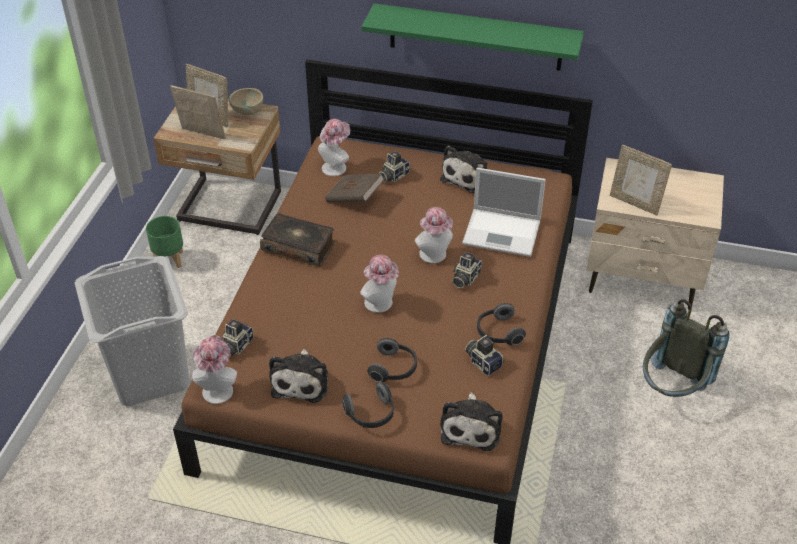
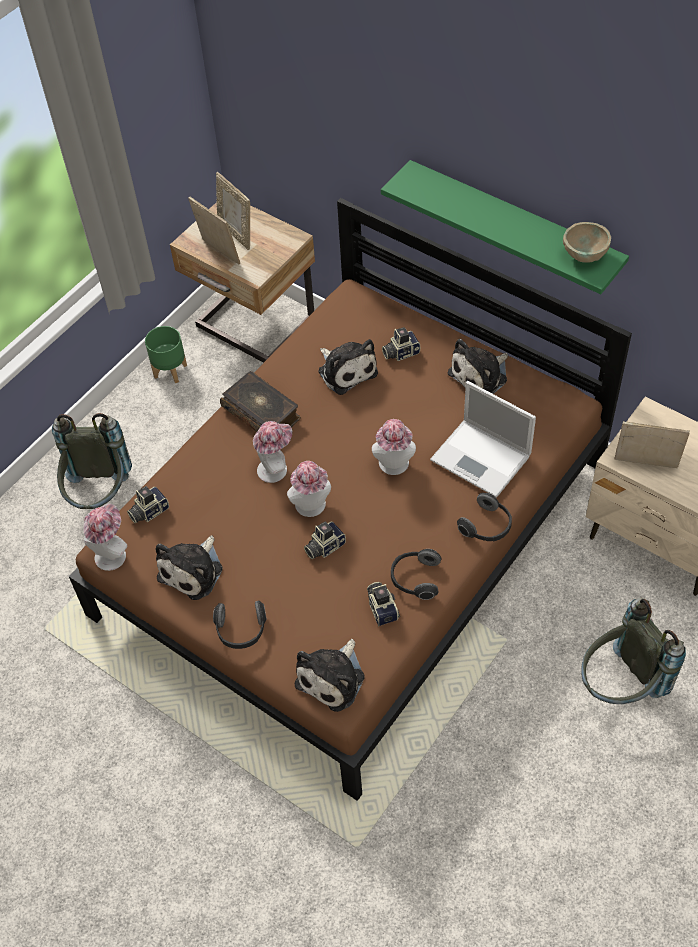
camera: 25 degrees right, 10 degrees up
grey laundry basket [75,256,190,406] -> grey backpack [52,413,132,509]
beige bowl [229,88,263,115] -> beige bowl moved to [563,222,611,263]
hat [318,119,350,176] -> hat moved to [253,421,292,483]
brown book [325,173,385,203] -> plush toy [318,339,378,395]
headphones [367,338,417,382] -> headphones moved to [457,493,512,541]
camera [452,252,482,288] -> camera moved to [304,521,346,559]
picture frame [610,145,672,216] -> picture frame turned 135 degrees clockwise [615,421,690,468]

